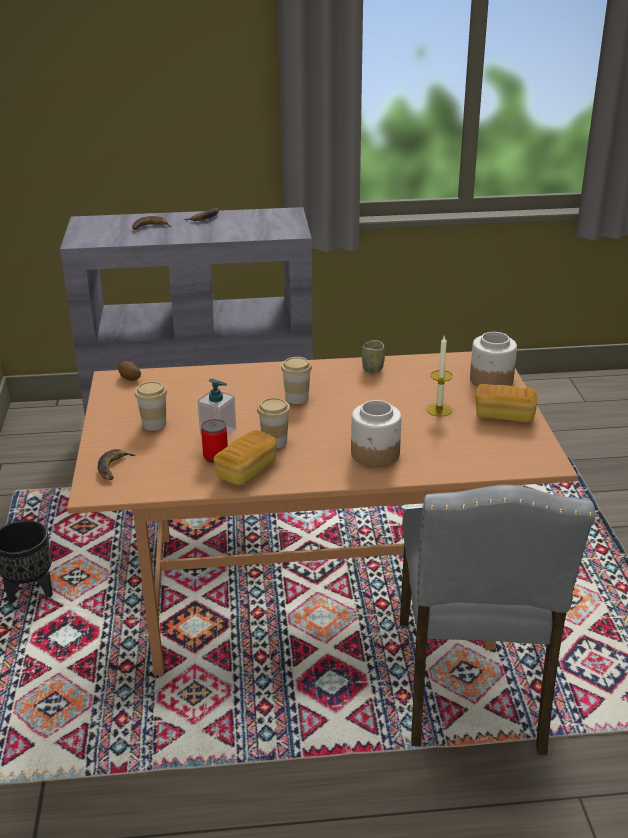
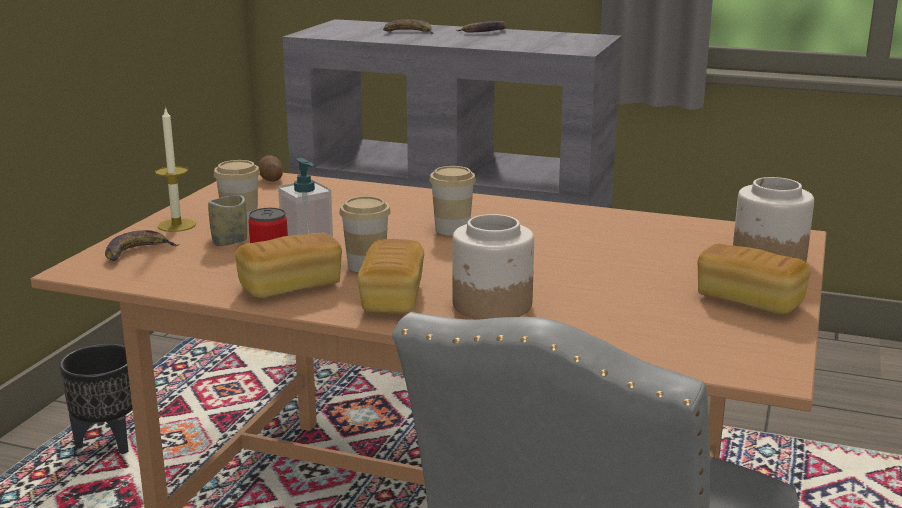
camera: 25 degrees right, 10 degrees down
cup [362,340,385,374] -> cup moved to [208,195,247,246]
candle [427,336,453,417] -> candle moved to [155,107,196,232]
none -> bread [357,239,424,313]

